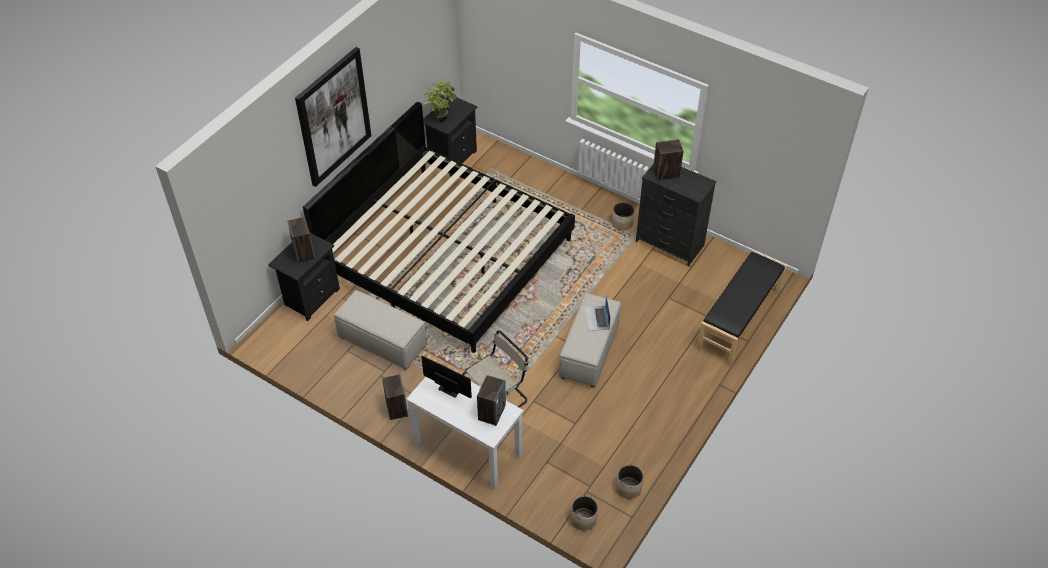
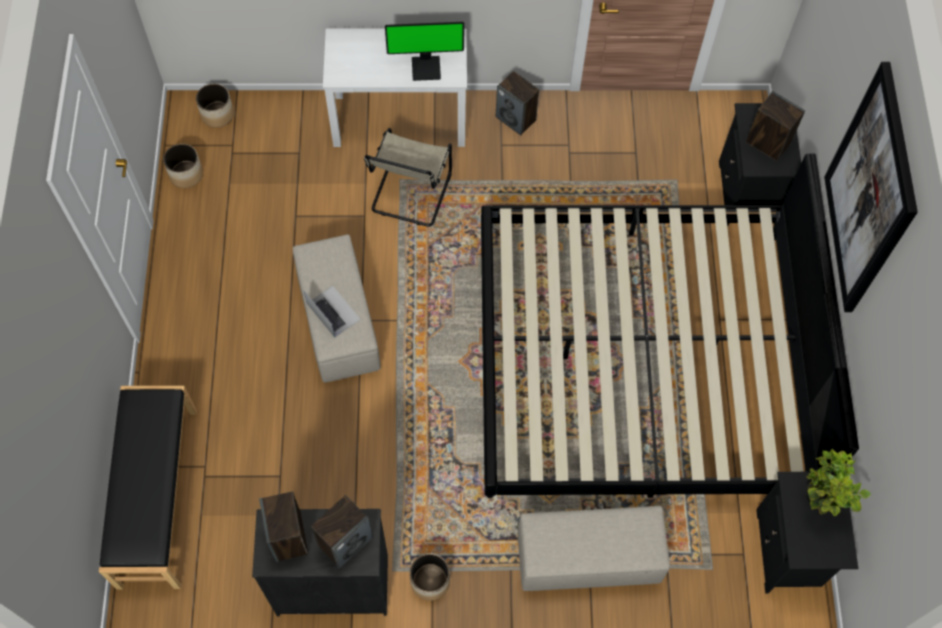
camera: 145 degrees right, 15 degrees up
beige ottoman [334,290,427,370] -> beige ottoman moved to [518,506,670,591]
speaker [477,375,506,426] -> speaker moved to [259,492,308,562]

